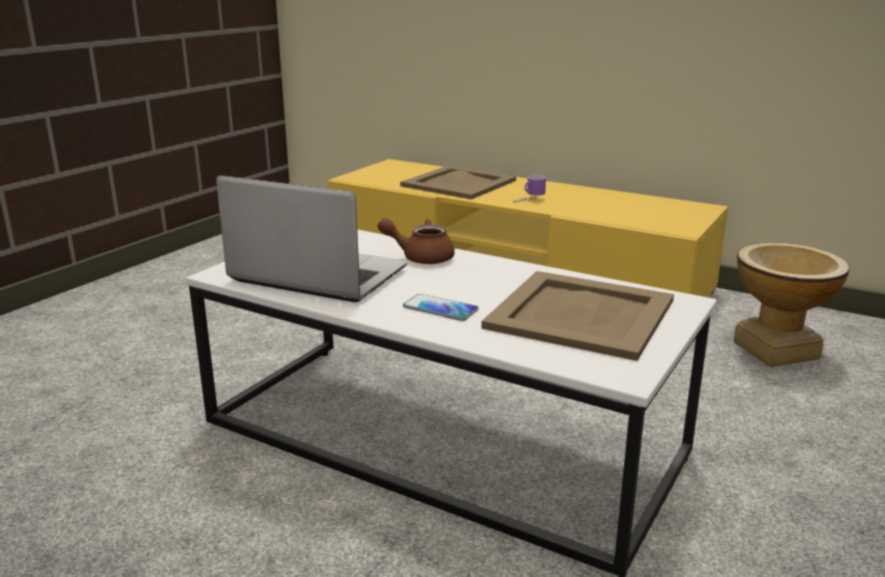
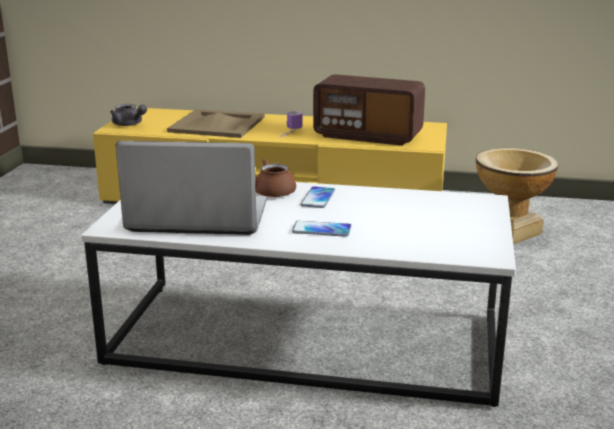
camera: 20 degrees left, 0 degrees up
beige tray [481,271,674,361] -> none
none -> grey teapot [110,104,147,126]
none -> phone [300,186,335,208]
none -> radio [313,74,425,146]

